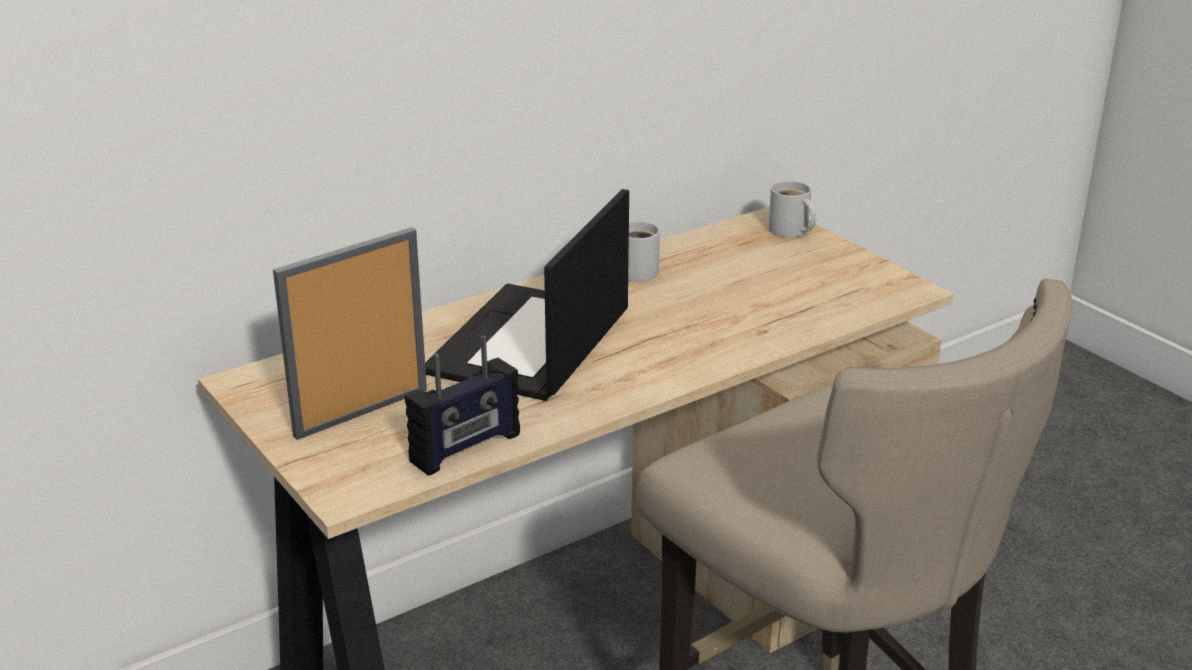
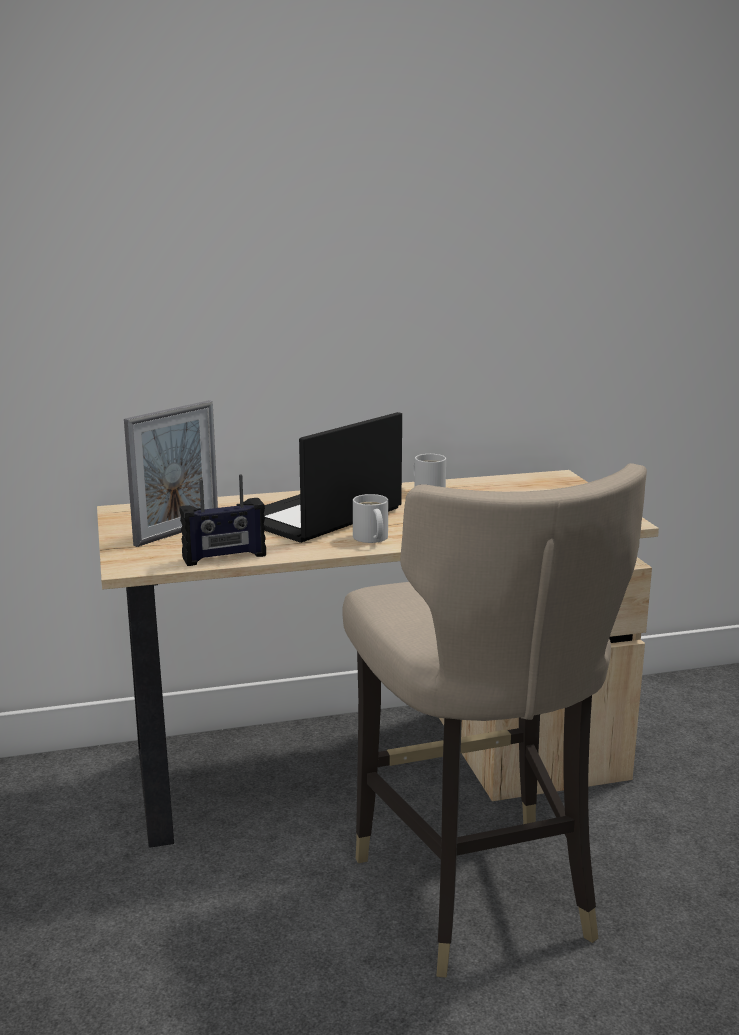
camera: 20 degrees right, 10 degrees down
picture frame [273,227,427,440] -> picture frame turned 150 degrees clockwise [124,400,218,547]
white mug [768,181,817,237] -> white mug moved to [353,494,388,543]

